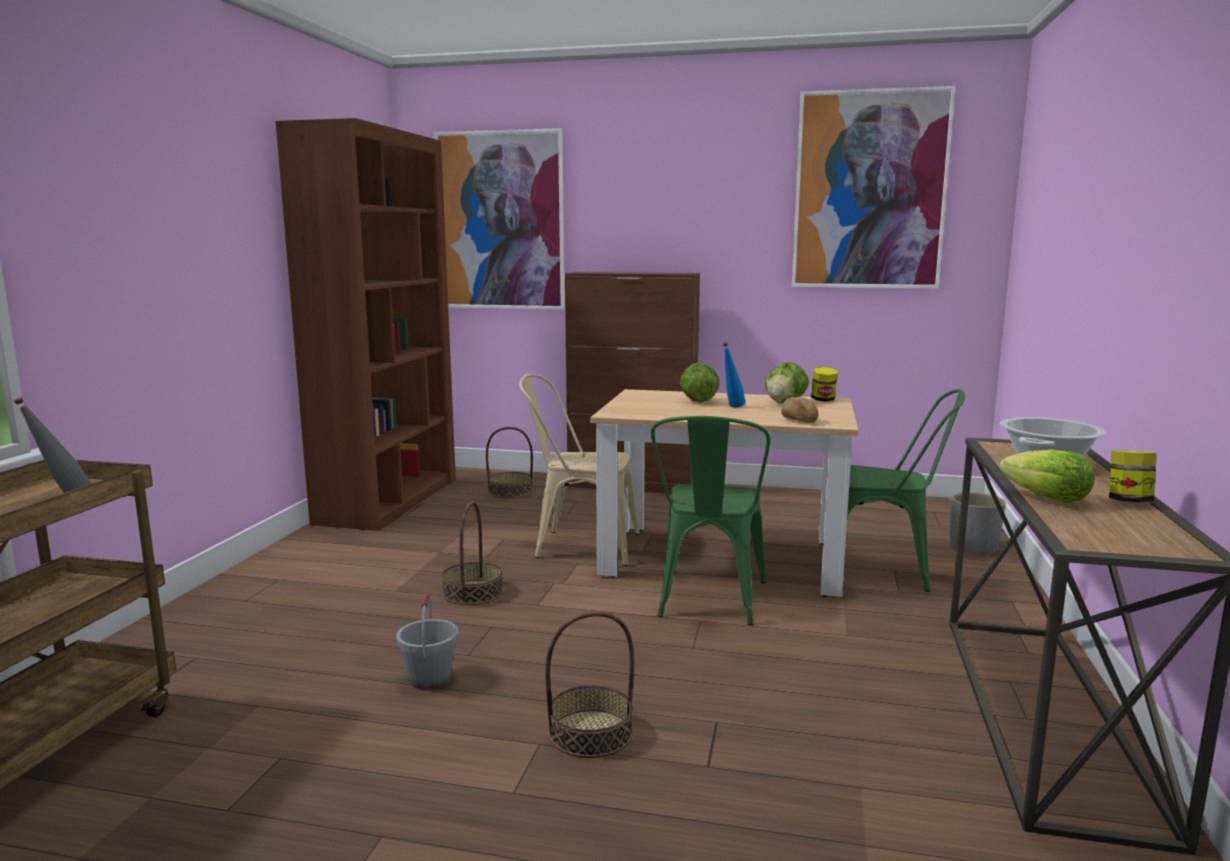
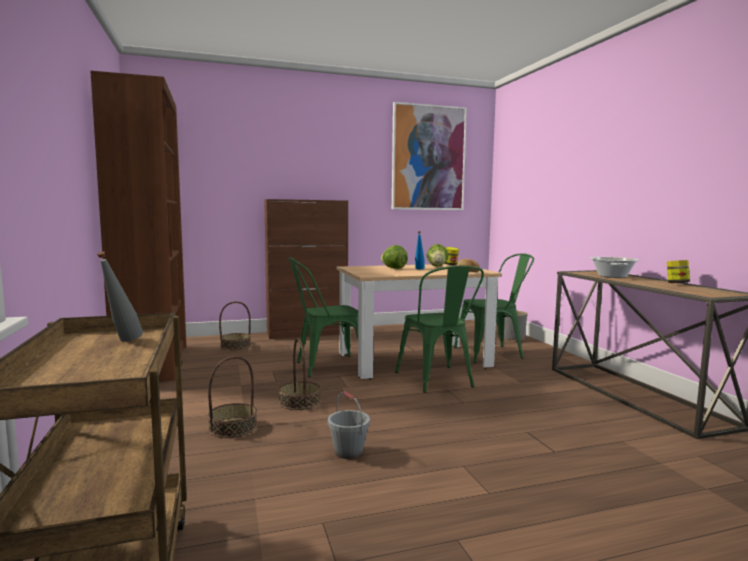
camera: 30 degrees left, 5 degrees down
picture [434,128,565,310] -> none
beige chair [519,373,640,566] -> green chair [288,257,358,377]
basket [545,611,634,758] -> basket moved to [208,356,257,438]
lettuce [1000,449,1095,503] -> none

